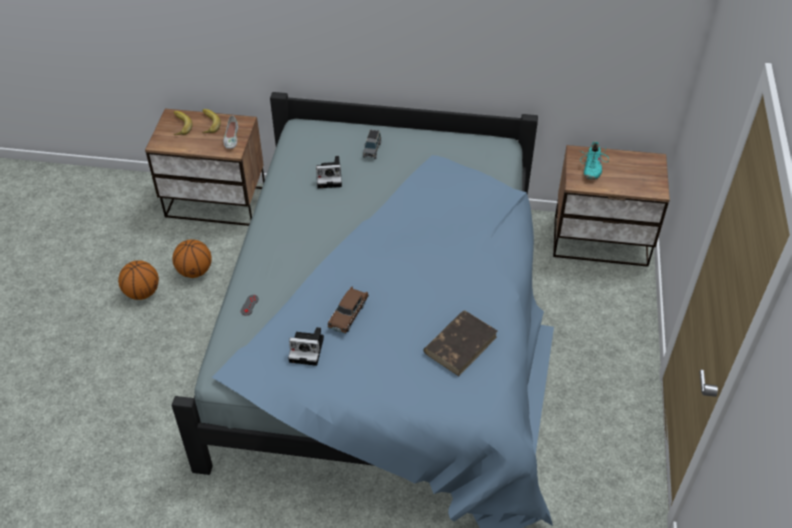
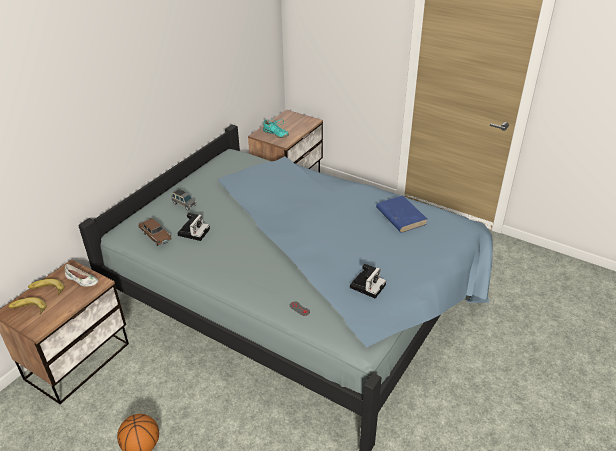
camera: 65 degrees left, 10 degrees down
basketball [172,239,212,278] -> none
brown toy car [328,286,369,334] -> brown toy car moved to [139,218,172,246]
brown book [423,310,498,376] -> blue book [376,195,427,233]

